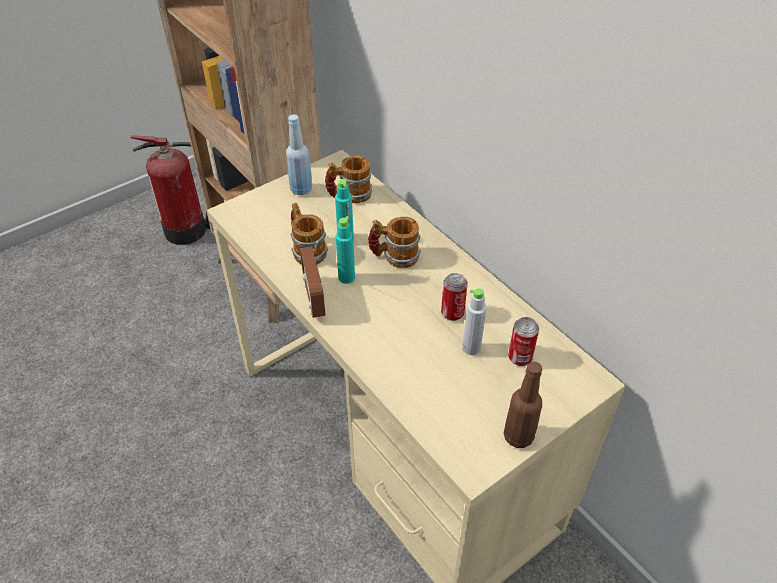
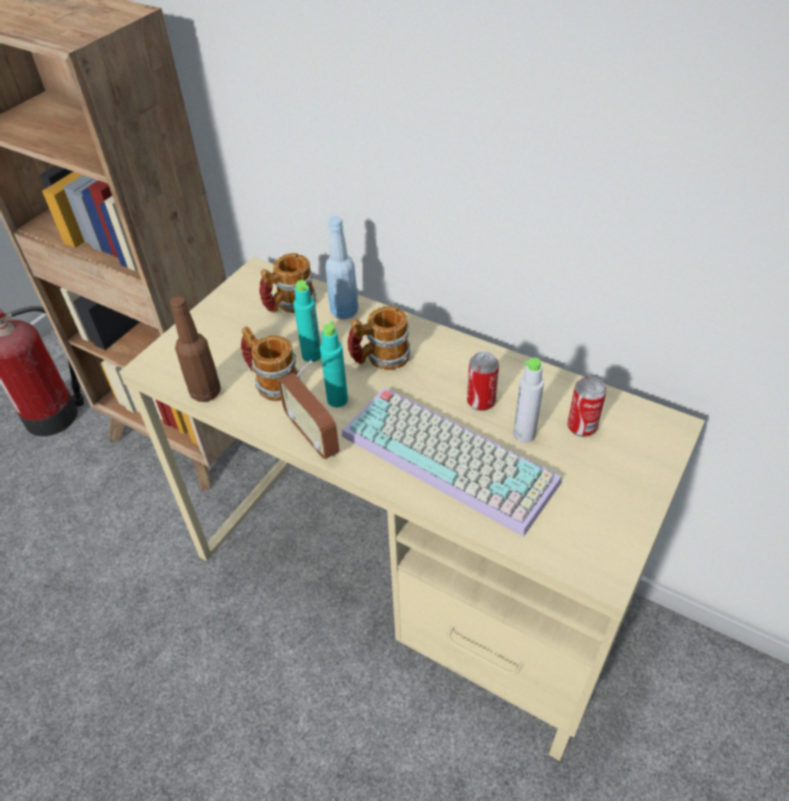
camera: 20 degrees left, 0 degrees up
blue bottle [286,114,313,195] -> blue bottle moved to [326,217,359,319]
brown bottle [503,362,542,448] -> brown bottle moved to [170,296,221,402]
none -> keyboard [341,388,562,537]

